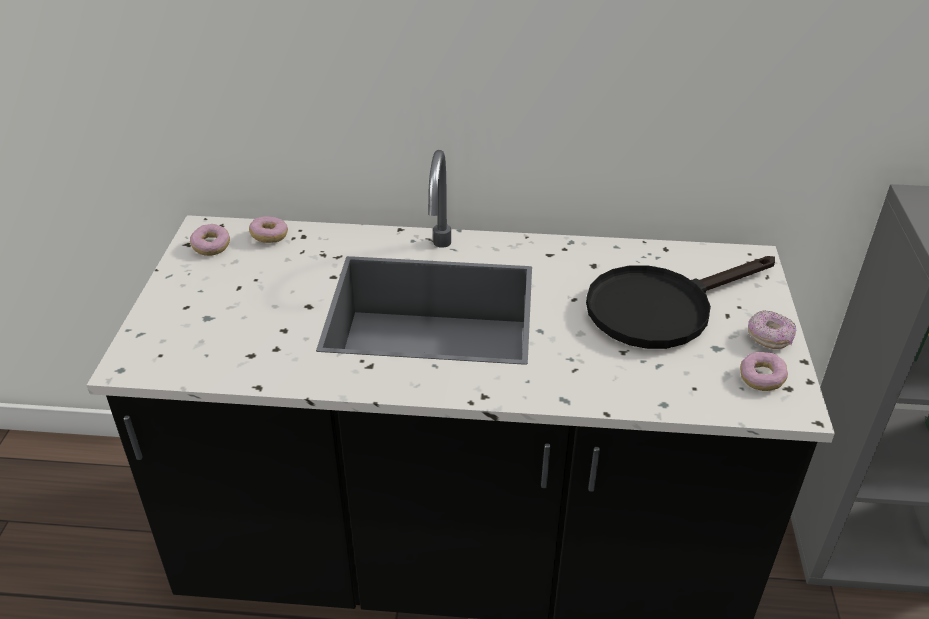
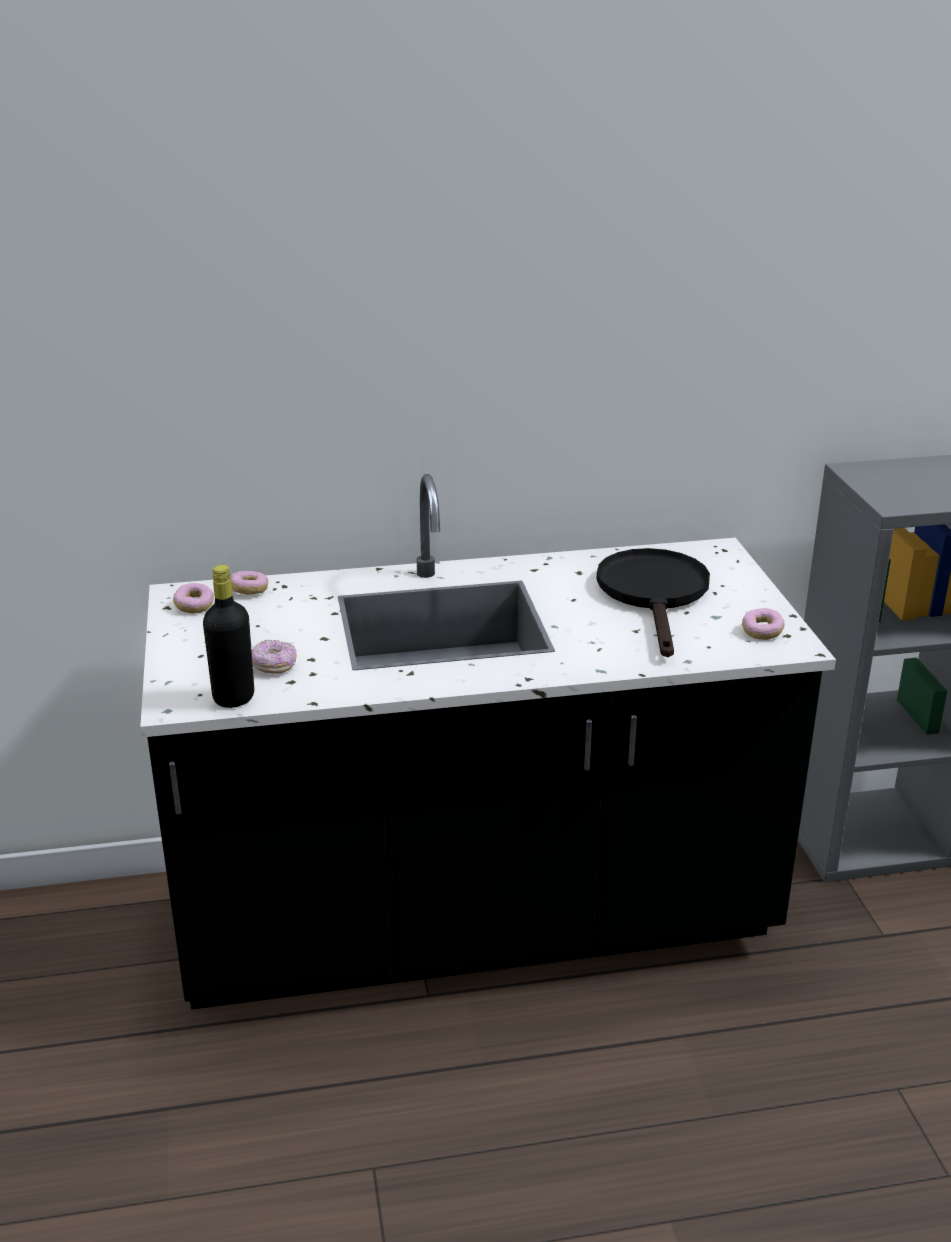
camera: 15 degrees left, 10 degrees down
black frying pan [586,256,775,349] -> black frying pan turned 135 degrees clockwise [596,548,710,657]
donut [748,310,796,349] -> donut moved to [252,640,297,674]
none -> black bottle [203,565,254,708]

